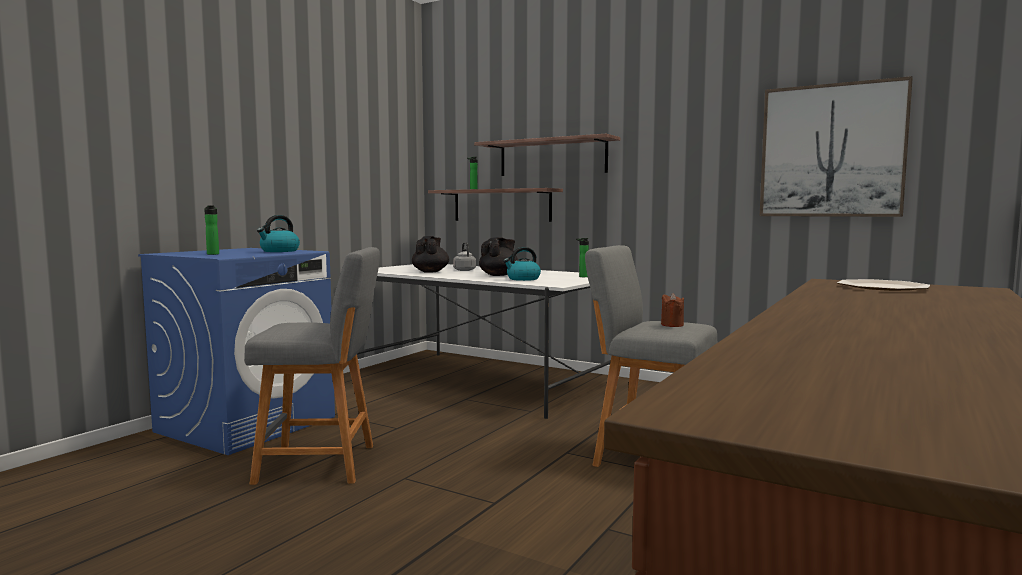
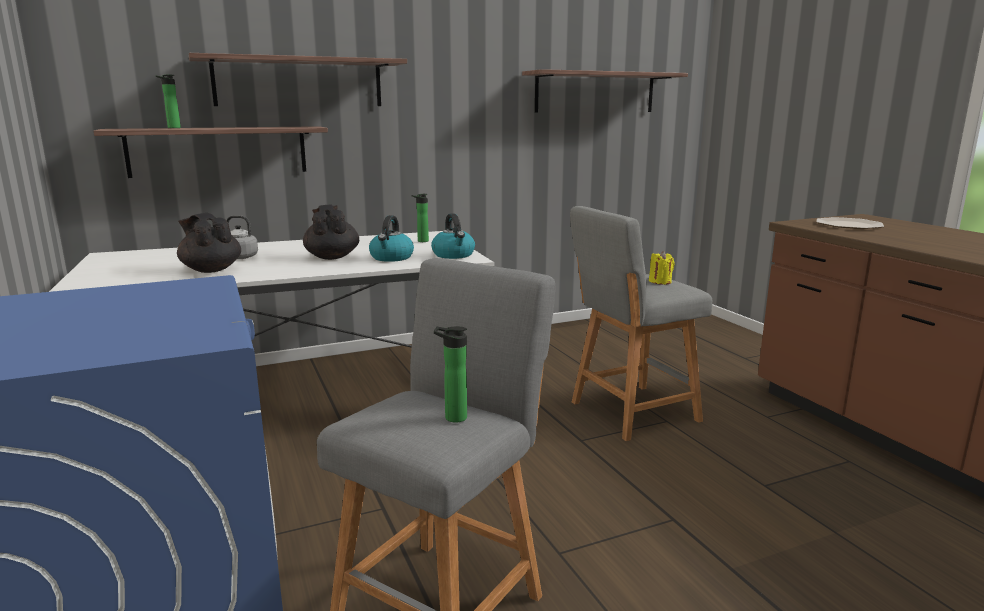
camera: 55 degrees left, 10 degrees up
bottle [204,205,219,255] -> bottle moved to [434,326,467,423]
kettle [257,215,300,252] -> kettle moved to [431,213,475,259]
brown candle [661,293,684,327] -> yellow candle [649,251,675,285]
picture [760,76,913,217] -> shelf [522,69,688,112]

